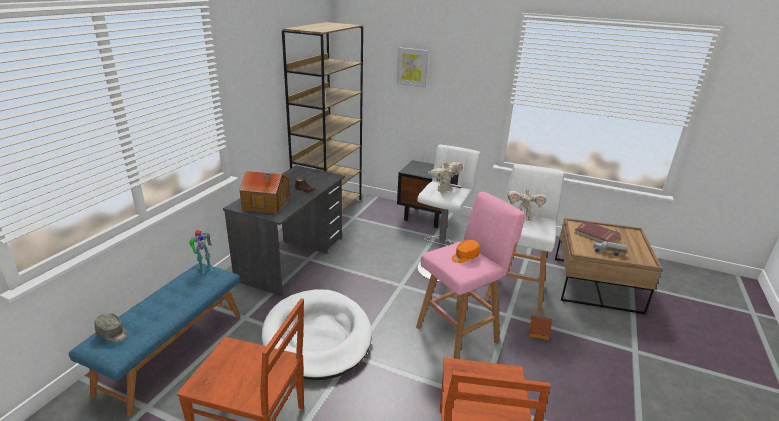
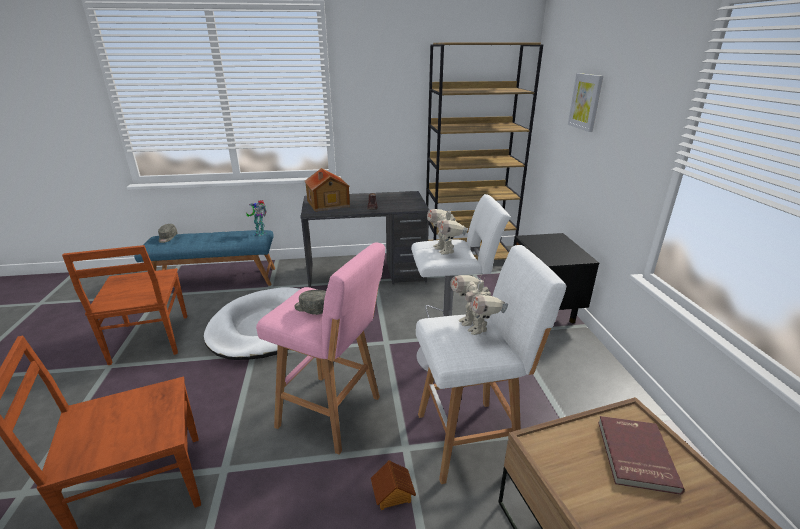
camera: 60 degrees right, 0 degrees up
toy robot [428,162,463,194] -> toy robot turned 60 degrees clockwise [427,206,468,255]
orange cap [452,240,480,263] -> grey cap [294,290,326,315]
toy truck [593,241,627,256] -> none

